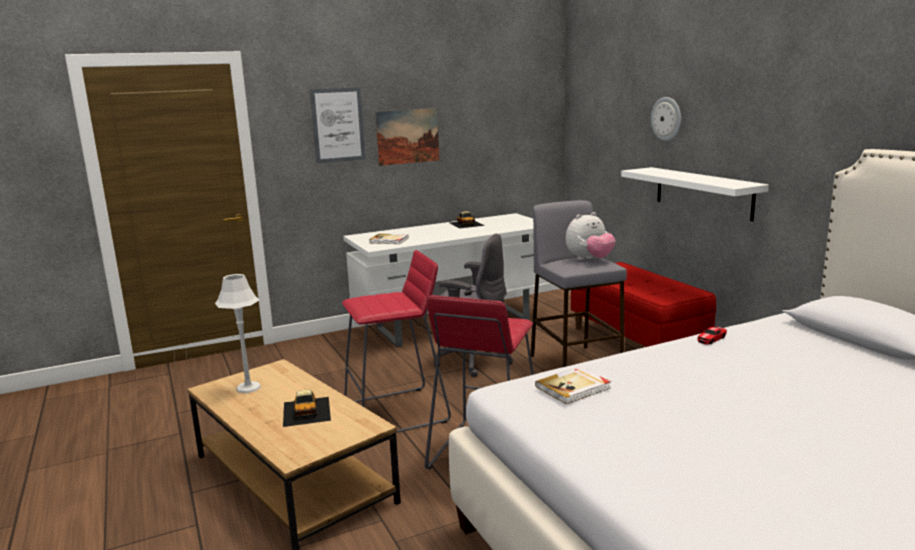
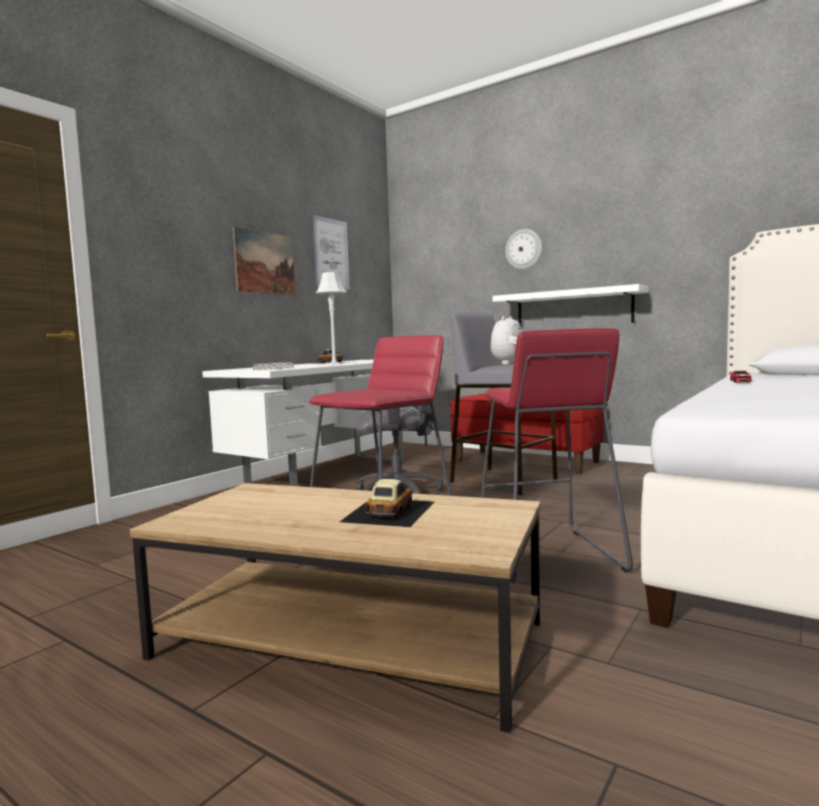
camera: 30 degrees left, 10 degrees down
grey table lamp [215,274,261,393] -> grey table lamp moved to [315,272,347,365]
toy car [283,390,331,427] -> toy car turned 120 degrees counterclockwise [340,479,434,527]
picture [310,87,366,163] -> picture moved to [312,215,350,290]
book [535,367,611,404] -> none

